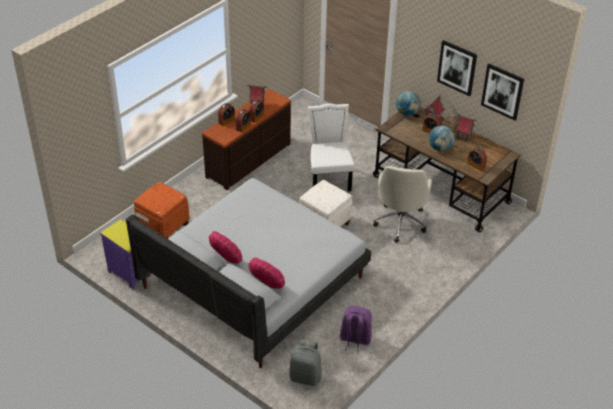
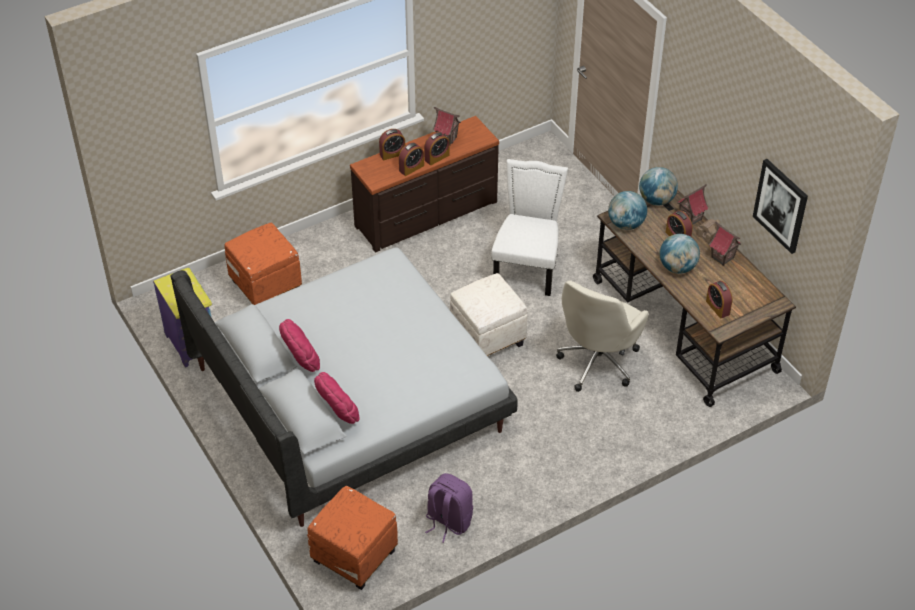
camera: 20 degrees right, 5 degrees up
grey backpack [289,339,322,386] -> orange ottoman [307,486,398,590]
picture [437,40,477,96] -> none
none -> globe [608,191,647,230]

